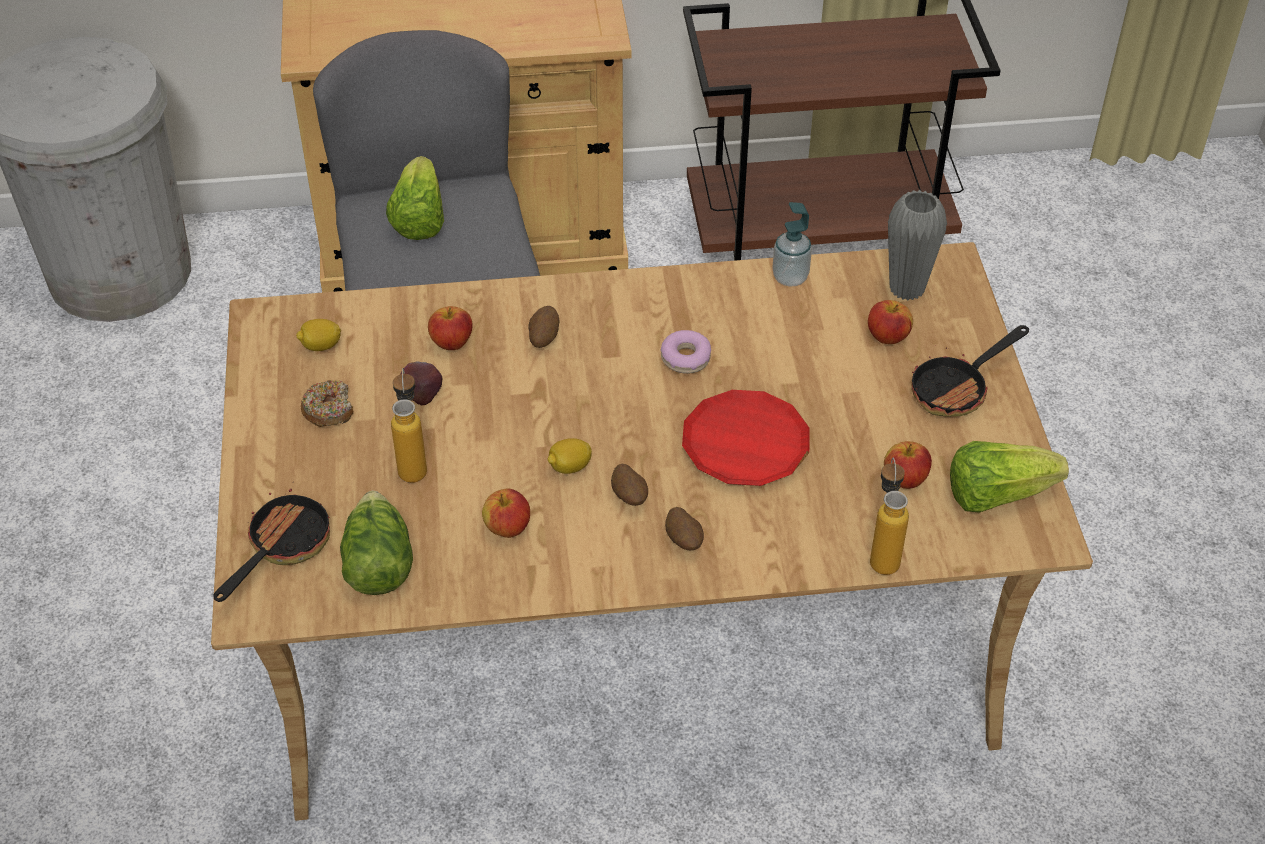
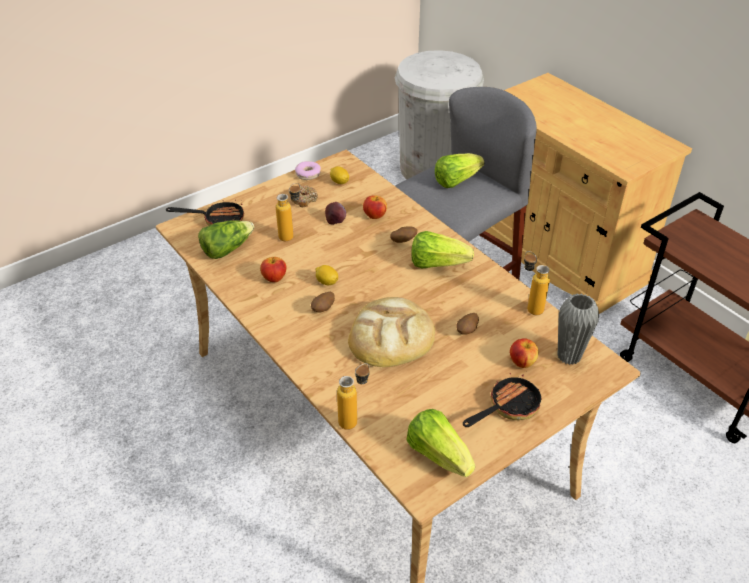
camera: 60 degrees right, 5 degrees down
donut [661,330,711,374] -> donut moved to [295,161,321,180]
potato [665,507,704,550] -> potato moved to [456,313,479,335]
red plate [682,390,810,486] -> bread [348,297,435,367]
soap dispenser [772,202,812,287] -> bottle [524,251,550,315]
apple [884,441,932,489] -> none
frying pan [912,325,1029,416] -> frying pan turned 120 degrees clockwise [463,373,541,427]
none -> lettuce [411,231,474,269]

